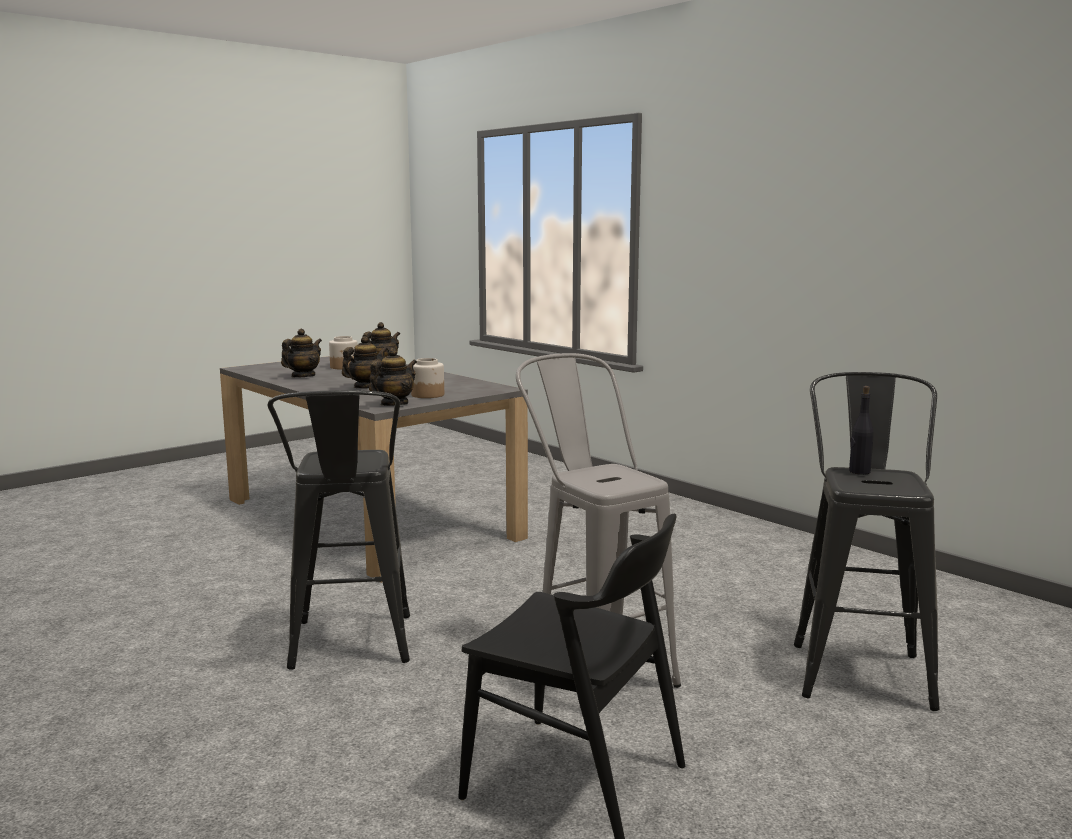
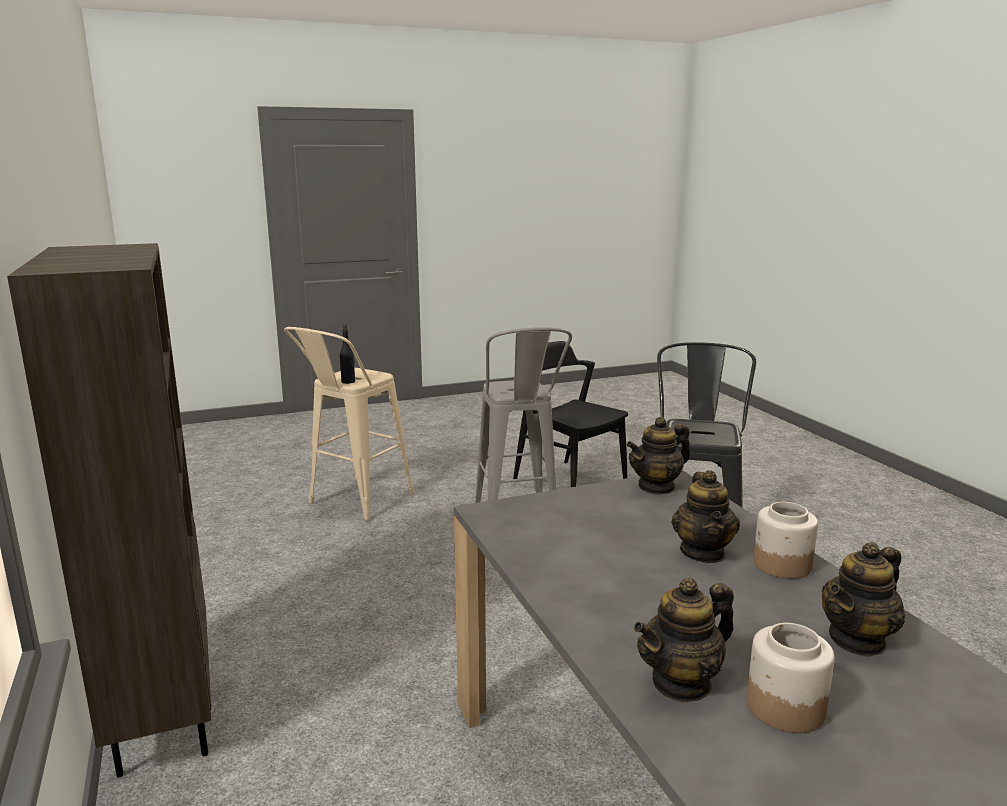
camera: 160 degrees left, 5 degrees up
teapot [342,336,388,388] -> teapot turned 60 degrees counterclockwise [671,470,740,563]
jar [411,358,444,398] -> jar moved to [753,502,818,579]
black stool [794,372,940,711] -> beige stool [284,327,414,521]
none -> brown bookcase [7,243,211,778]

